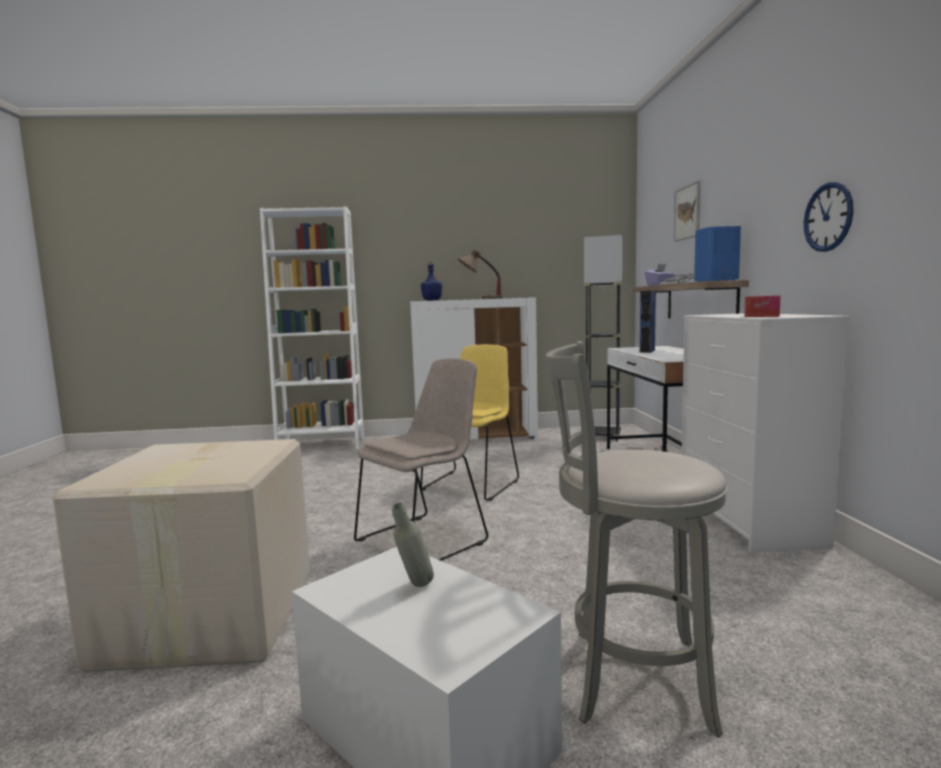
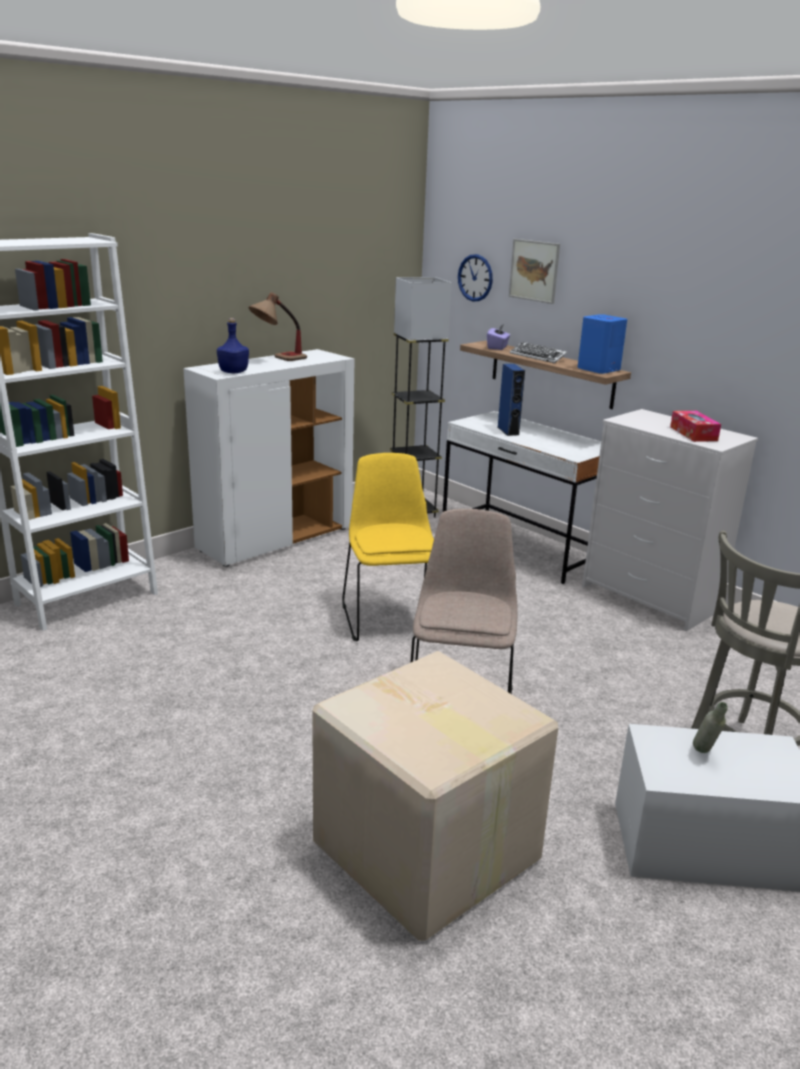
camera: 40 degrees left, 15 degrees up
wall clock [804,182,854,252] -> wall clock moved to [458,254,493,301]

